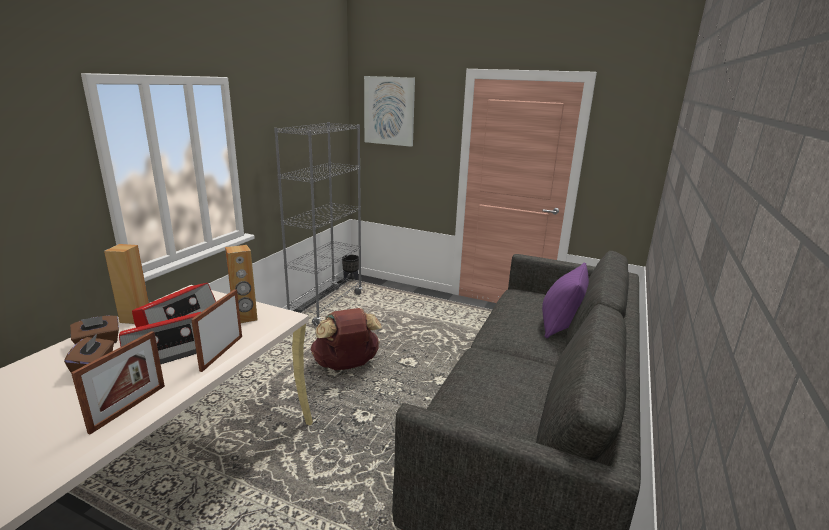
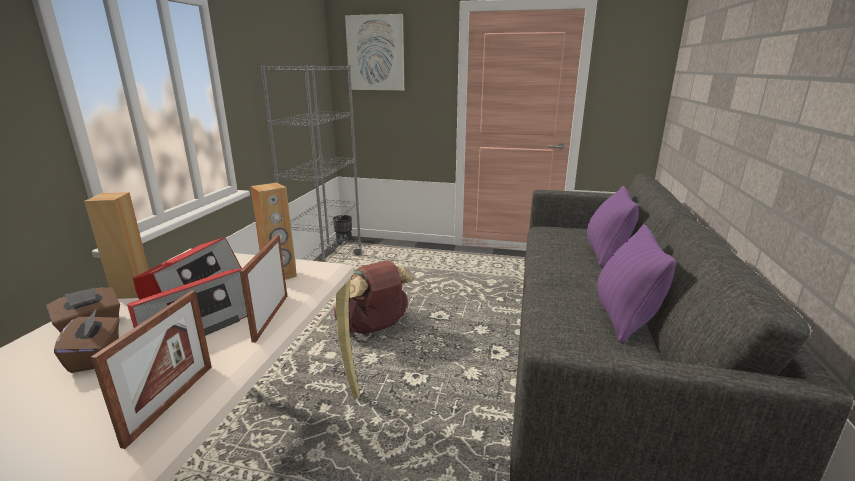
camera: 10 degrees left, 0 degrees up
none -> purple pillow [597,224,676,344]

